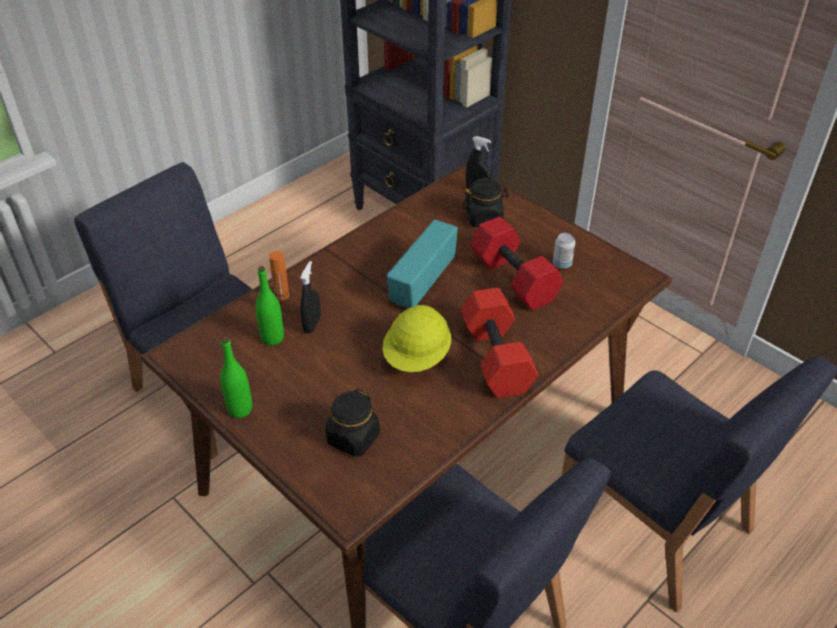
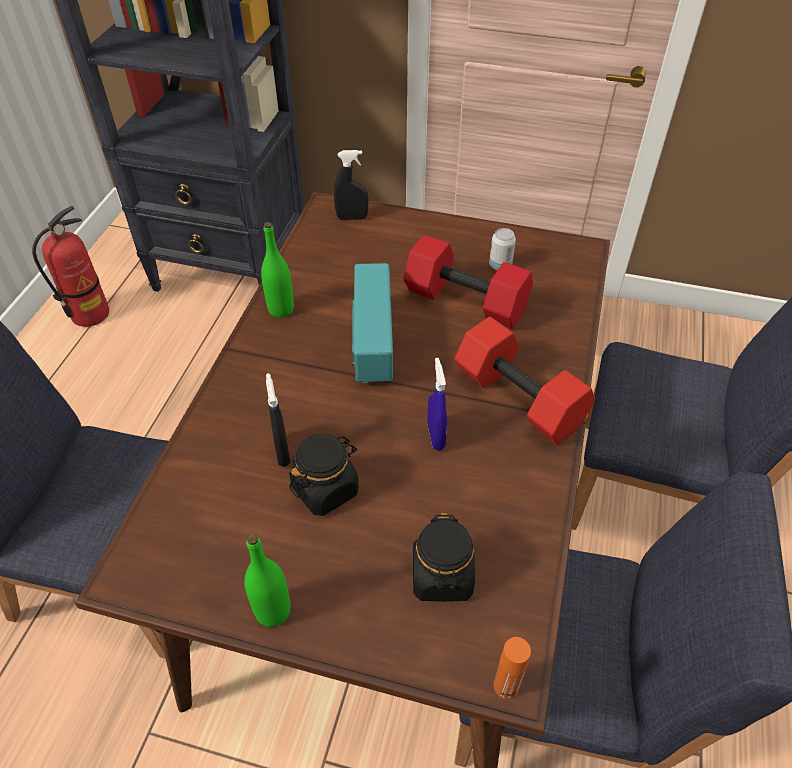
camera: 30 degrees left, 5 degrees up
green bottle [255,266,284,345] -> green bottle moved to [261,222,294,318]
orange bottle [269,251,289,301] -> orange bottle moved to [494,637,531,699]
yellow hard hat [382,305,451,372] -> blue spray bottle [427,358,447,451]
black jar [463,178,509,227] -> black jar moved to [289,434,359,516]
none -> fire extinguisher [32,206,109,327]

